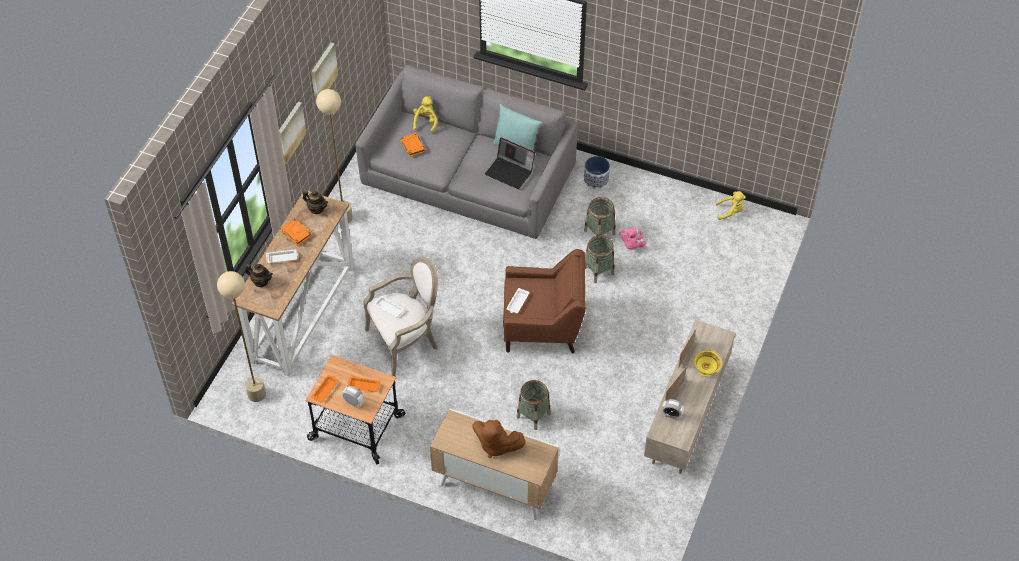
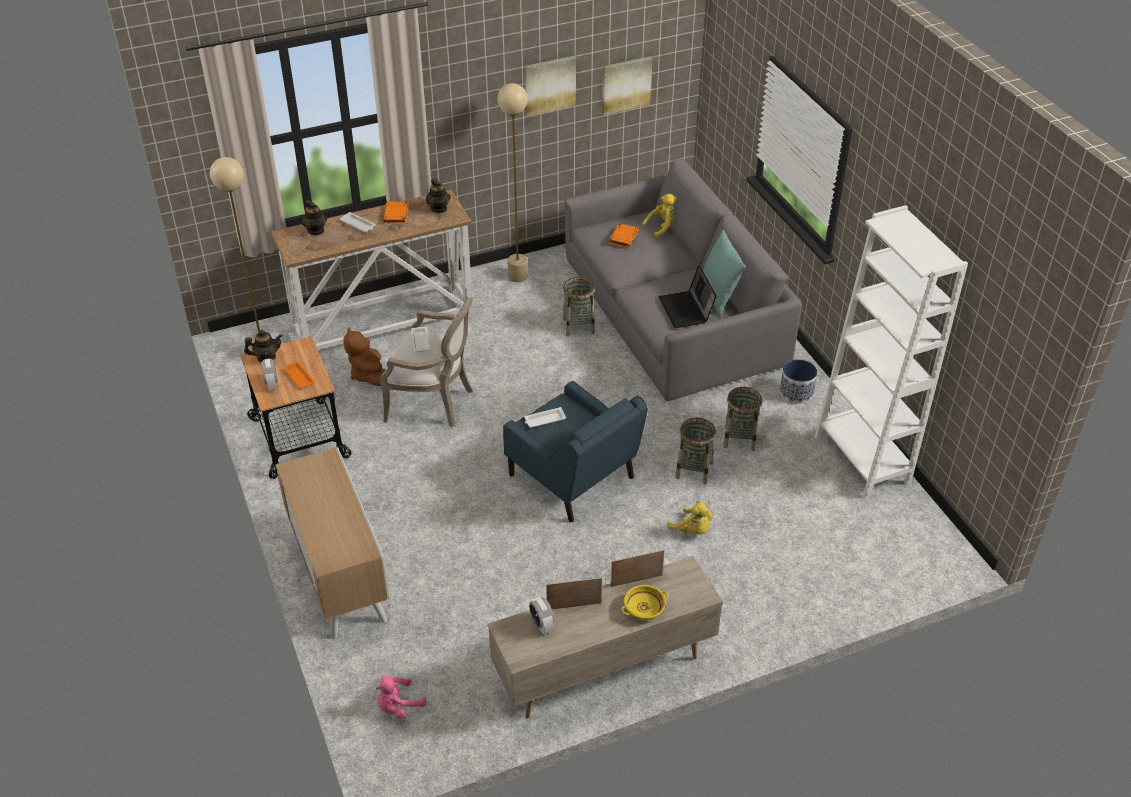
camera: 45 degrees right, 10 degrees down
picture [279,102,307,164] -> picture moved to [602,56,653,115]
orange tray [311,375,339,403] -> teapot [244,330,283,362]
brown plush toy [472,420,526,458] -> brown plush toy moved to [343,327,386,386]
brown armchair [503,249,586,353] -> blue armchair [503,381,648,522]
basket [516,380,551,430] -> basket moved to [563,277,595,336]
pink plush toy [619,228,646,250] -> pink plush toy moved to [376,676,427,719]
yellow plush toy [716,191,746,220] -> yellow plush toy moved to [667,501,713,534]
none -> white bookcase [815,205,968,499]

